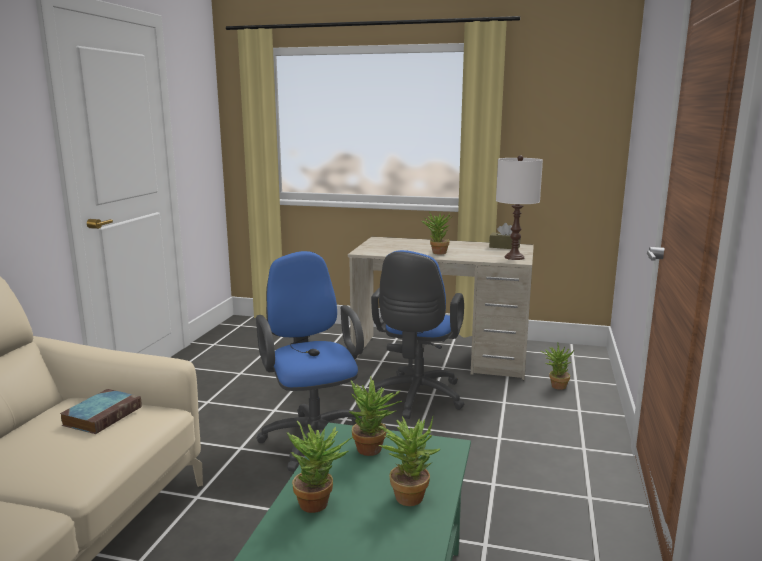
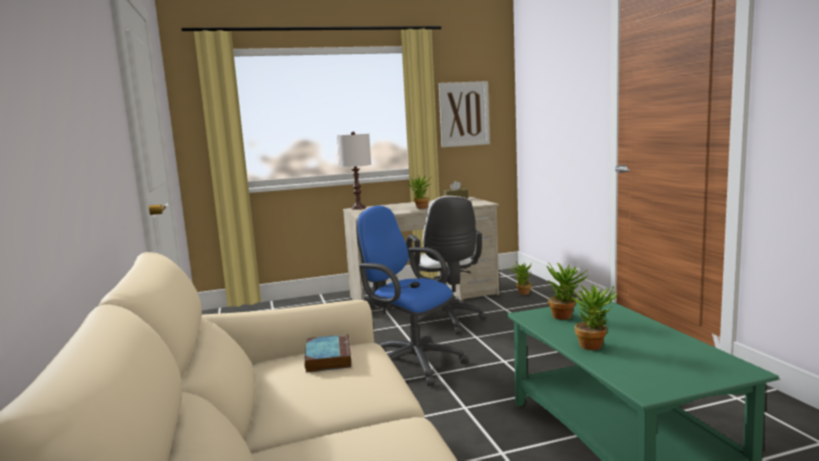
camera: 30 degrees left, 5 degrees down
blue office chair [368,250,464,419] -> white office chair [406,196,487,335]
potted plant [378,416,440,506] -> none
white table lamp [496,155,543,260] -> white table lamp moved to [337,132,371,209]
none -> picture [439,81,490,147]

